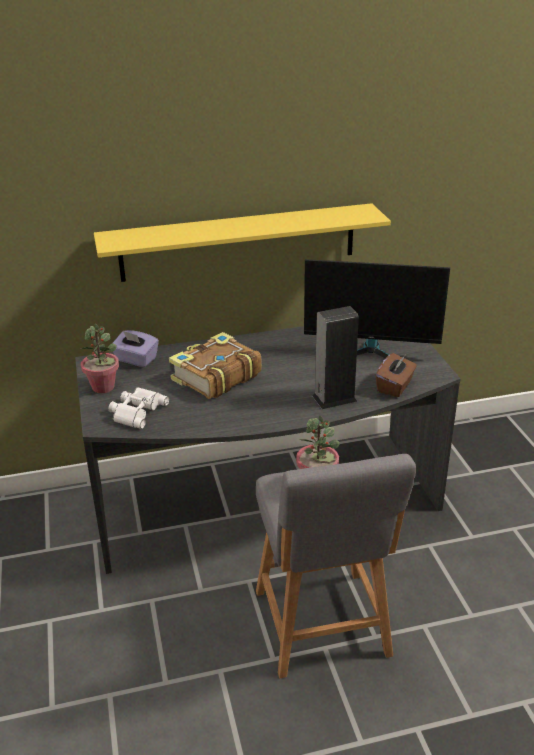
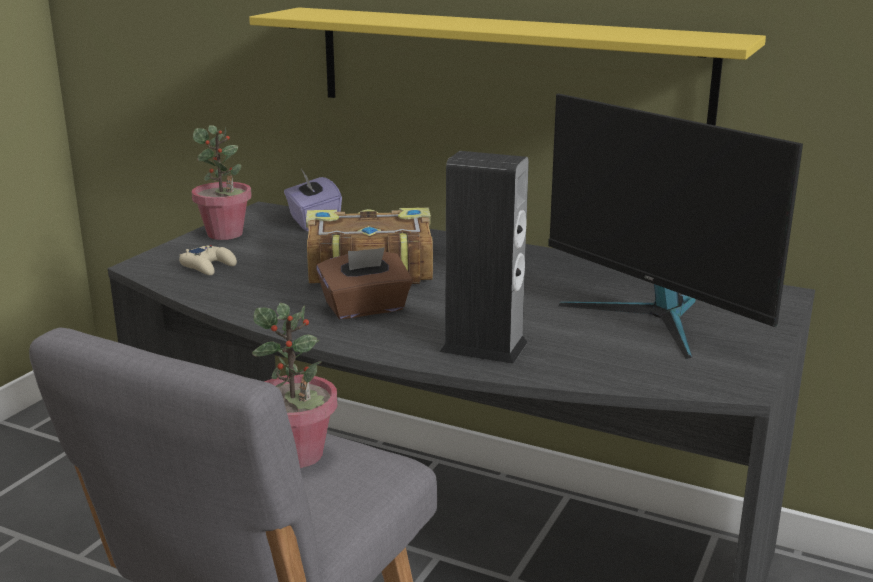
camera: 40 degrees right, 10 degrees down
white binoculars [109,387,169,429] -> beige game controller [179,245,237,275]
brown tissue box [375,353,417,397] -> brown tissue box moved to [316,248,413,319]

